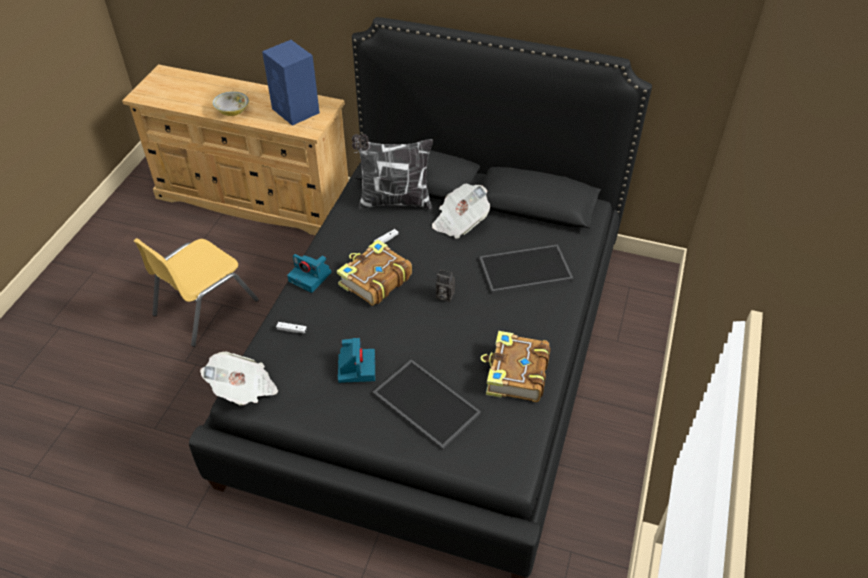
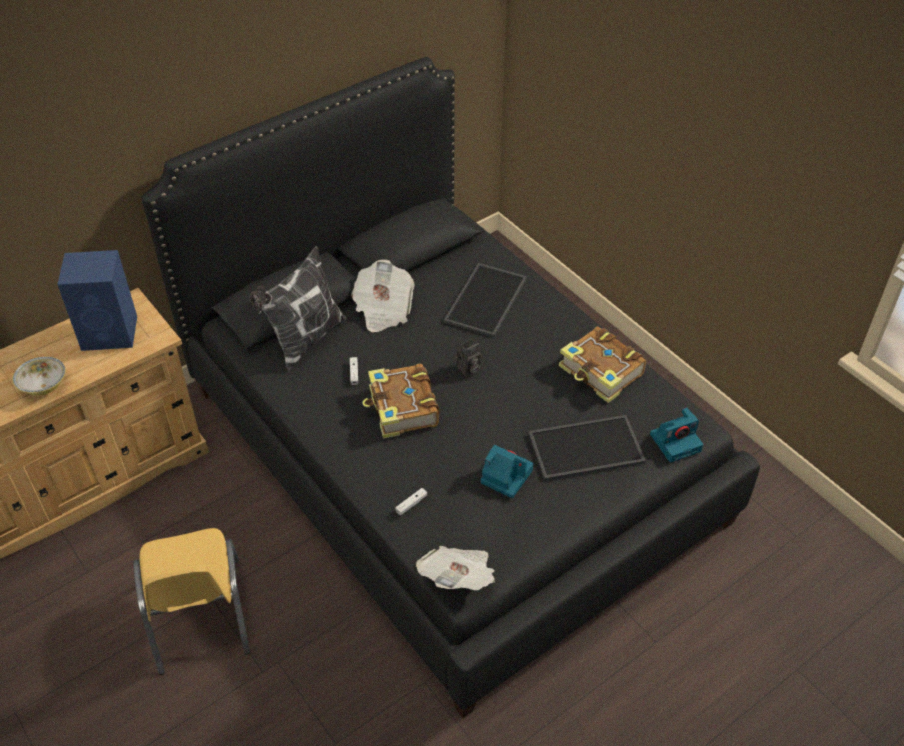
camera: 55 degrees left, 0 degrees up
camera [287,254,332,293] -> camera moved to [650,407,703,463]

